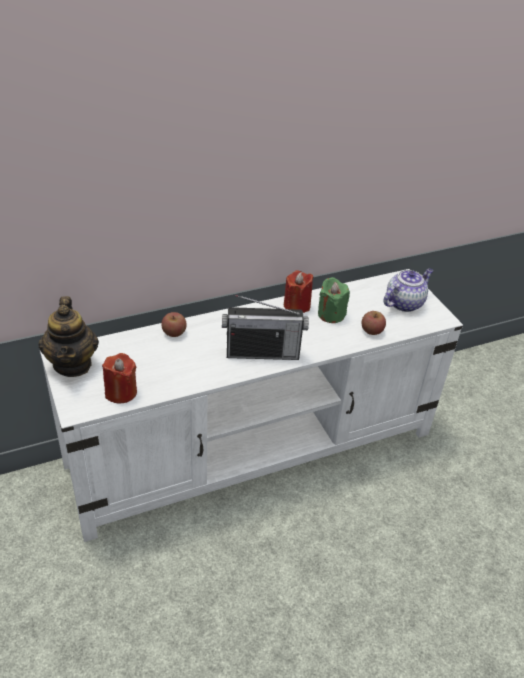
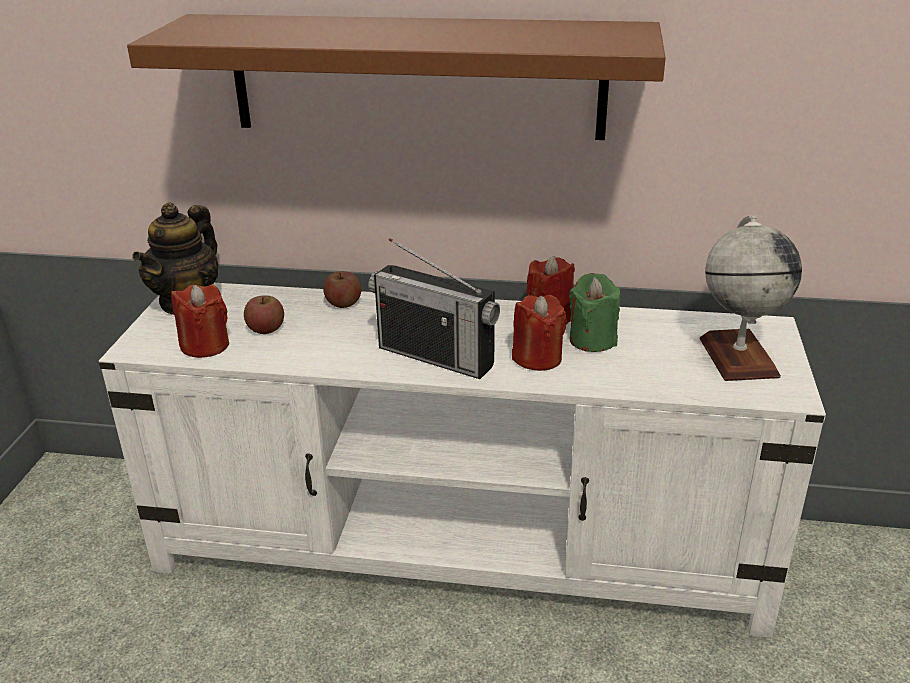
camera: 35 degrees right, 10 degrees down
apple [361,311,386,335] -> apple moved to [244,295,284,334]
teapot [384,268,433,312] -> globe [700,216,802,381]
none -> brown shelf [127,14,666,140]
none -> red candle [512,295,567,371]

